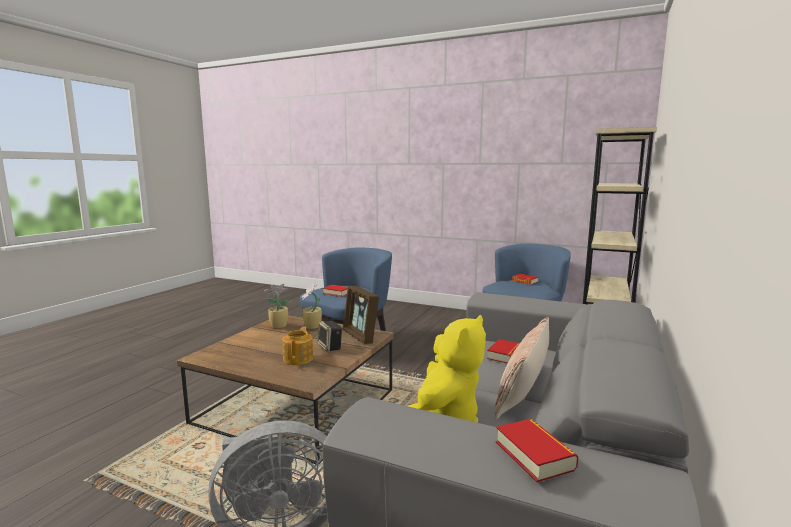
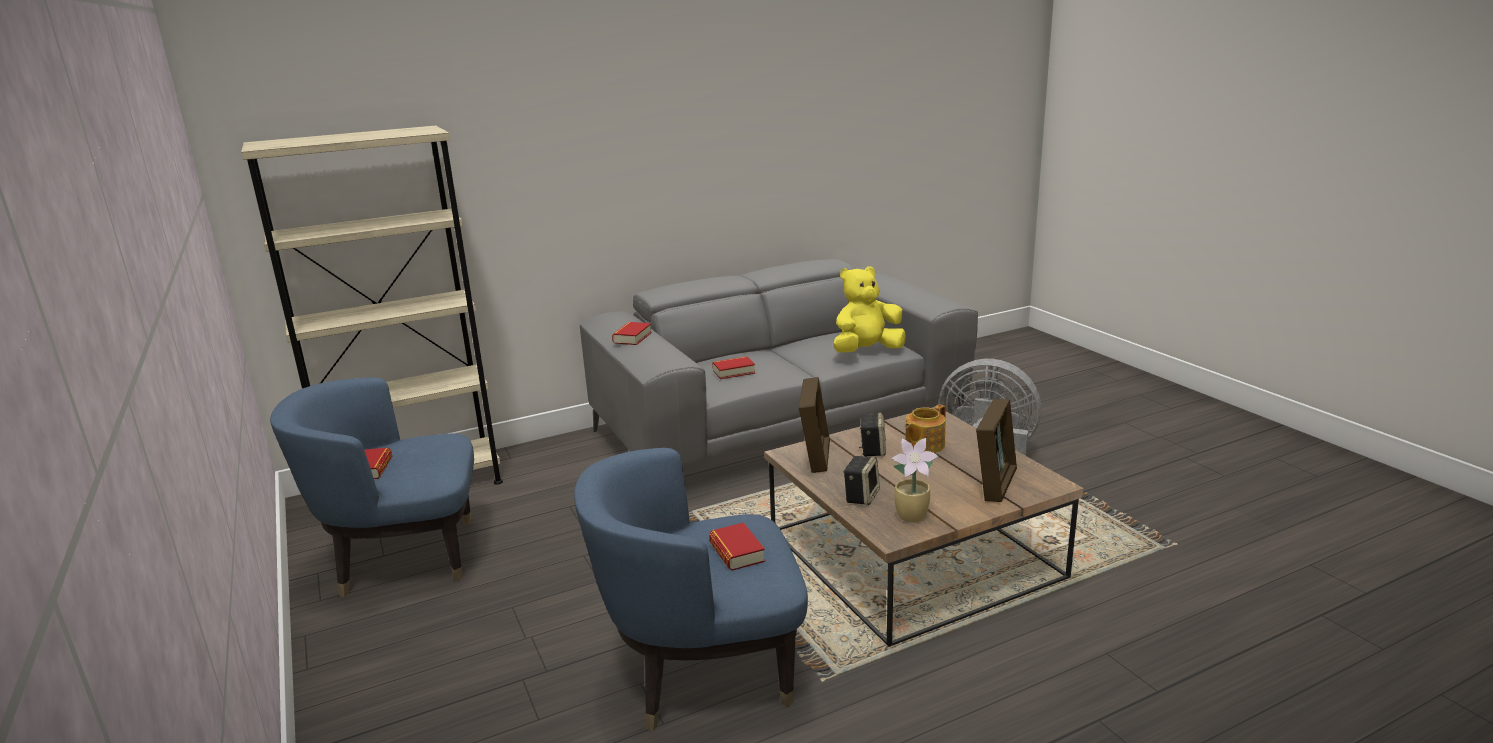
camera: 140 degrees left, 10 degrees up
potted plant [301,282,322,329] -> speaker [843,456,880,505]
pillow [494,317,549,419] -> none
book [496,419,578,482] -> book moved to [612,322,652,345]
none -> picture frame [976,399,1017,502]

